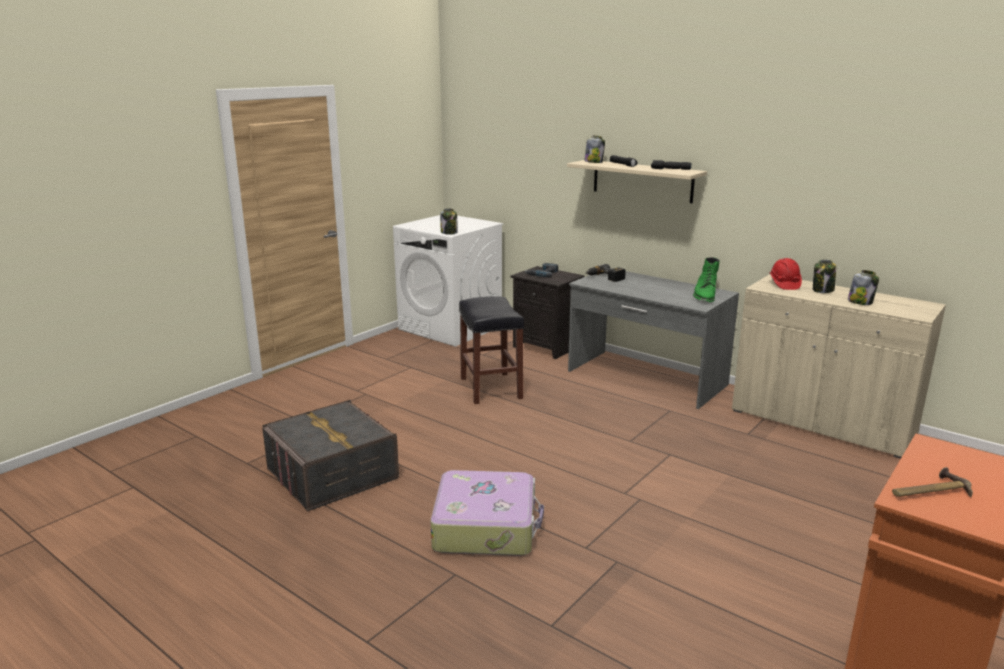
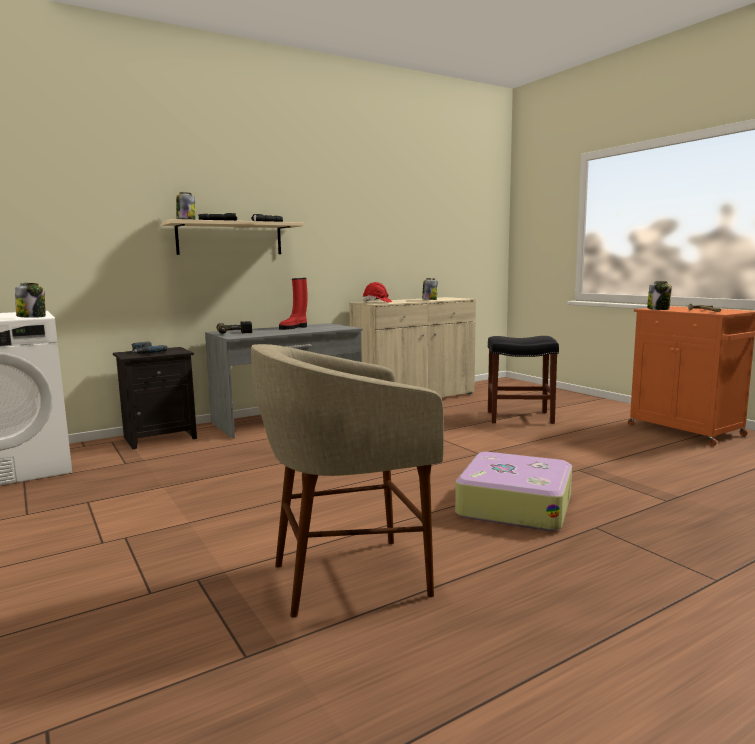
camera: 70 degrees left, 10 degrees down
grey storage box [262,400,399,512] -> beige stool [251,344,444,618]
black stool [459,296,524,404] -> black stool moved to [488,336,559,424]
green boot [693,257,720,302] -> none
jar [813,259,836,293] -> jar moved to [647,281,672,310]
none -> red boot [279,278,307,330]

